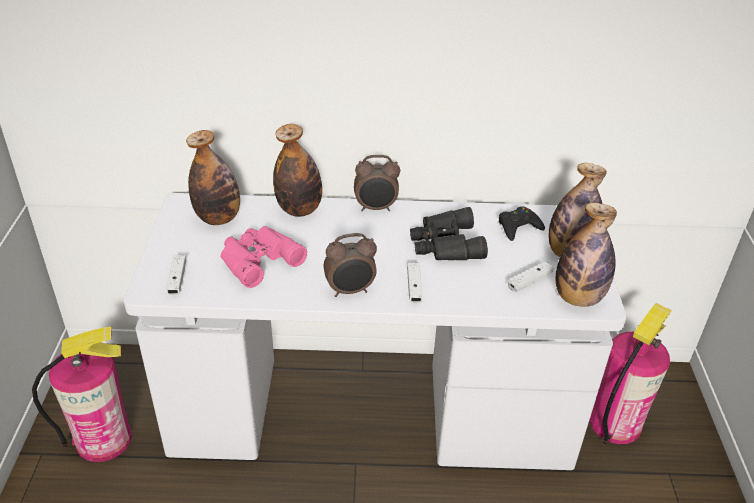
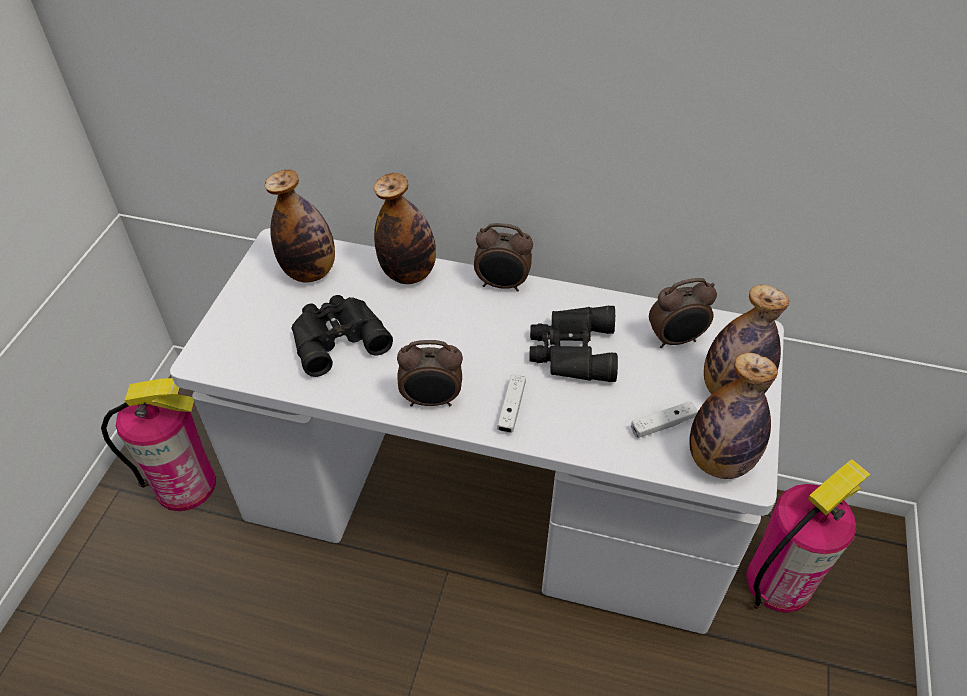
camera: 15 degrees right, 10 degrees up
white game controller [166,255,186,294] -> none
pink binoculars [221,226,307,288] -> black binoculars [292,295,393,377]
black game controller [498,207,545,241] -> alarm clock [649,278,717,348]

